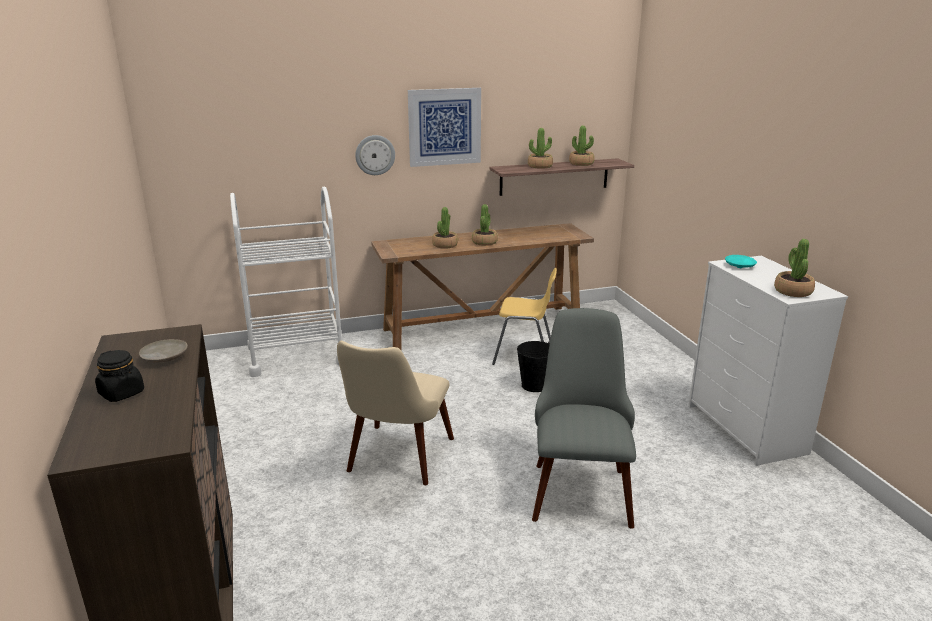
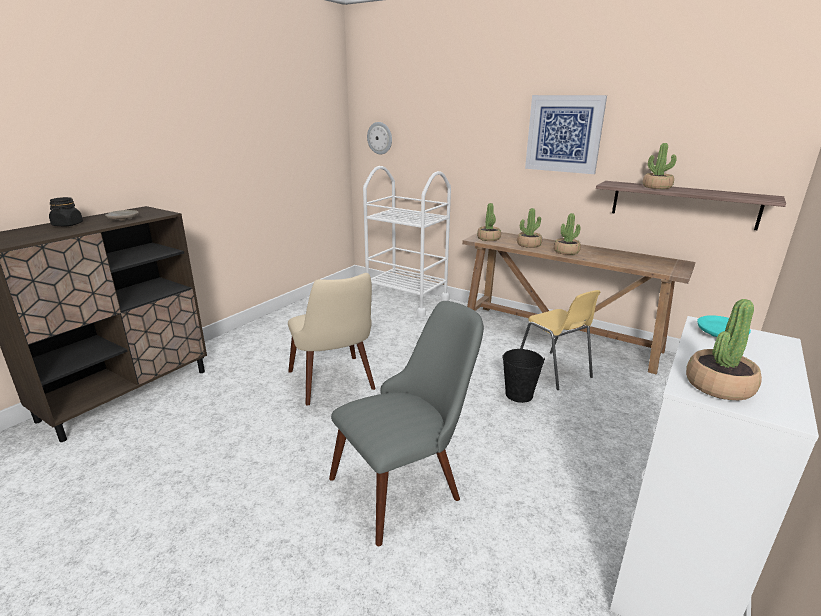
camera: 50 degrees right, 0 degrees up
beige chair [337,341,454,485] -> beige chair turned 90 degrees counterclockwise [288,273,376,406]
wall clock [355,135,395,175] -> wall clock moved to [367,122,392,154]
potted plant [569,126,595,166] -> potted plant moved to [477,203,501,241]

